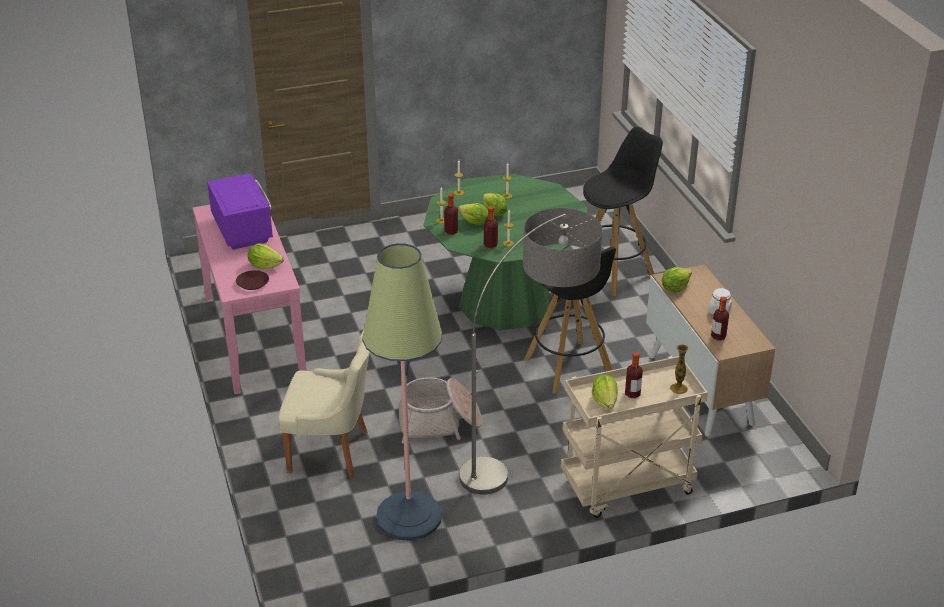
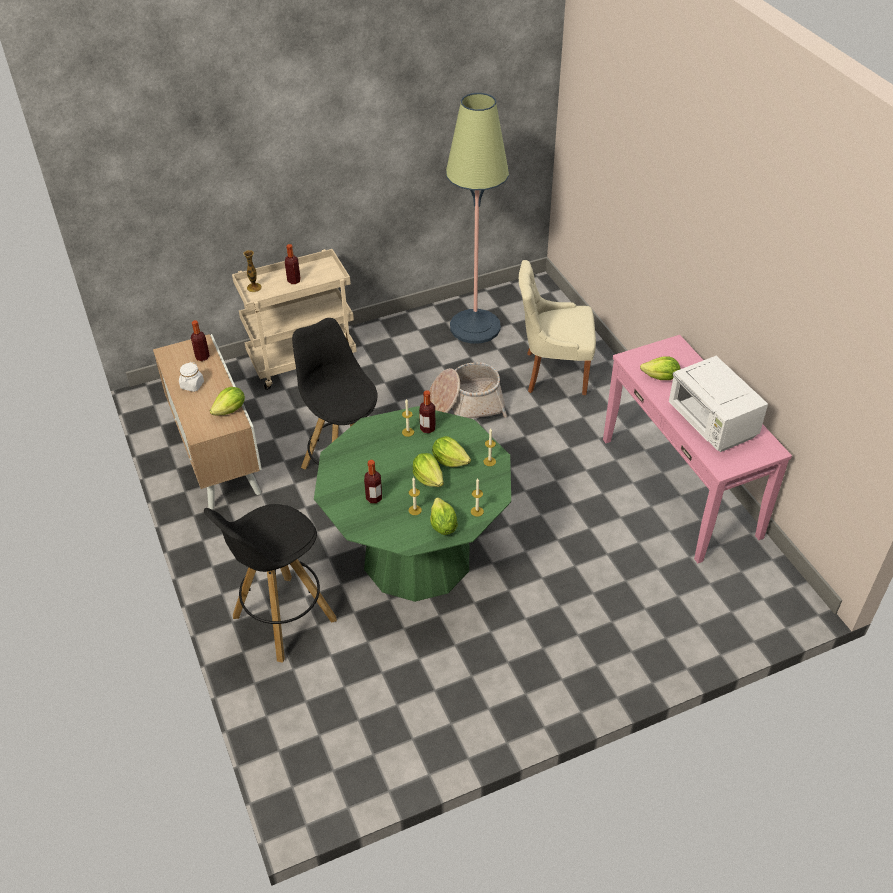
camera: 175 degrees right, 10 degrees up
purple microwave [207,173,273,250] -> white microwave [668,356,768,452]
brown plate [236,270,269,290] -> none
bottle [444,193,458,235] -> bottle moved to [364,460,382,503]
floor lamp [459,208,603,495] -> none
lettuce [592,374,618,409] -> lettuce moved to [430,497,458,535]

